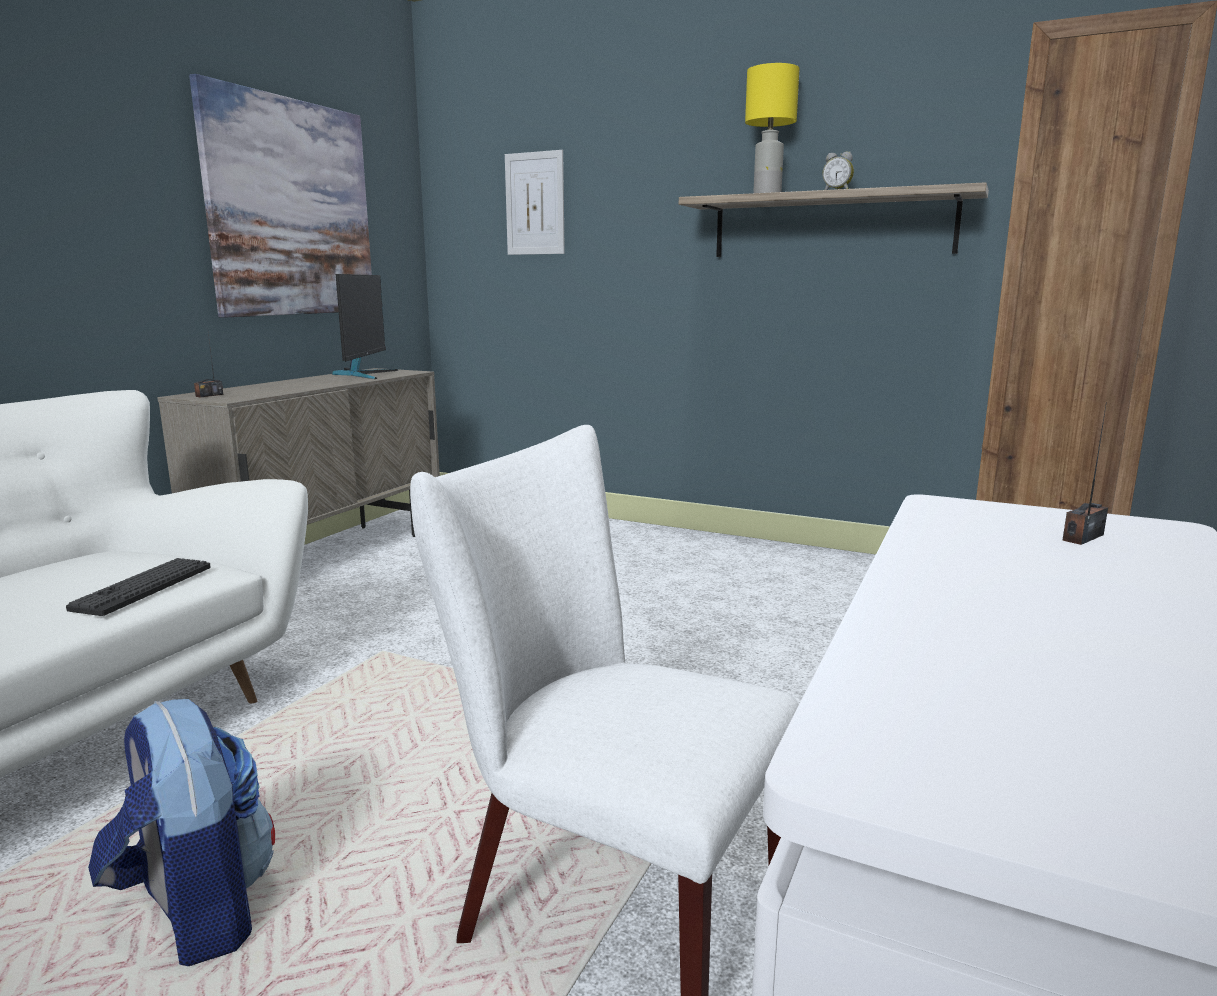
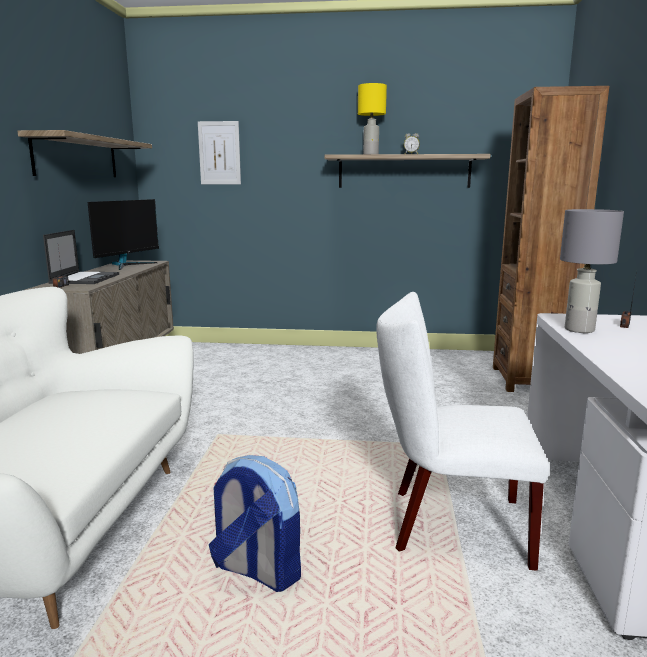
camera: 20 degrees left, 0 degrees up
keyboard [66,558,211,616] -> none
picture [189,74,372,318] -> shelf [17,130,152,177]
monitor [332,274,398,379] -> monitor turned 45 degrees clockwise [87,199,159,270]
none -> laptop [43,230,119,284]
none -> grey table lamp [560,209,624,333]

